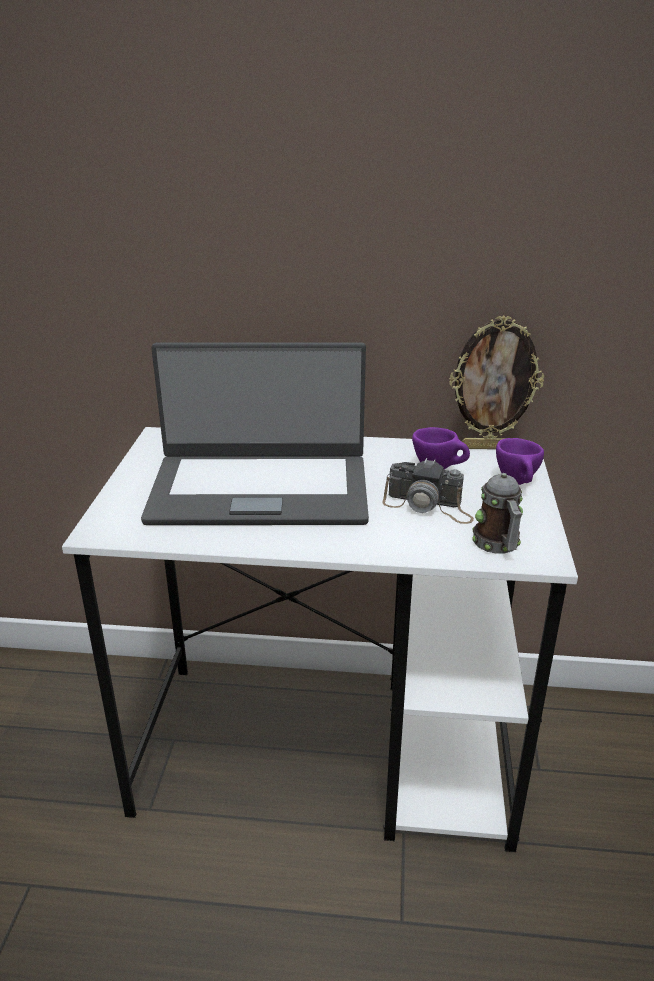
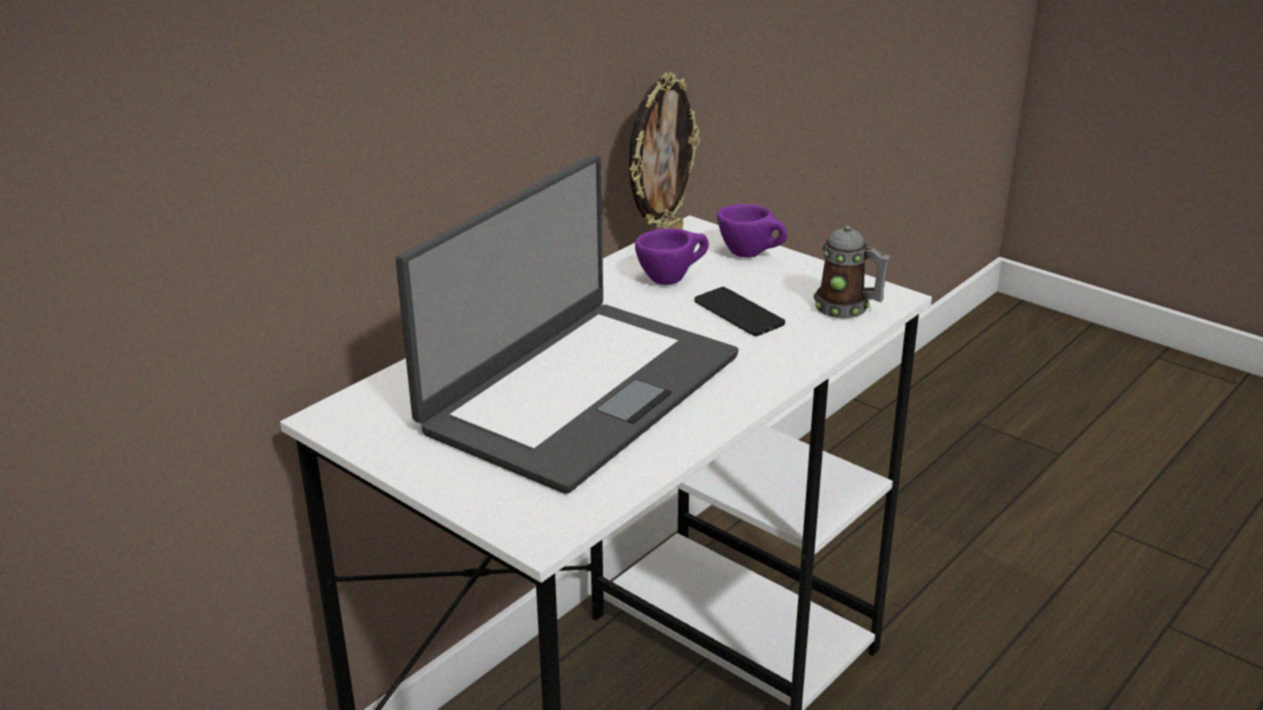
camera: 55 degrees left, 0 degrees up
camera [382,458,474,524] -> phone [694,287,785,336]

